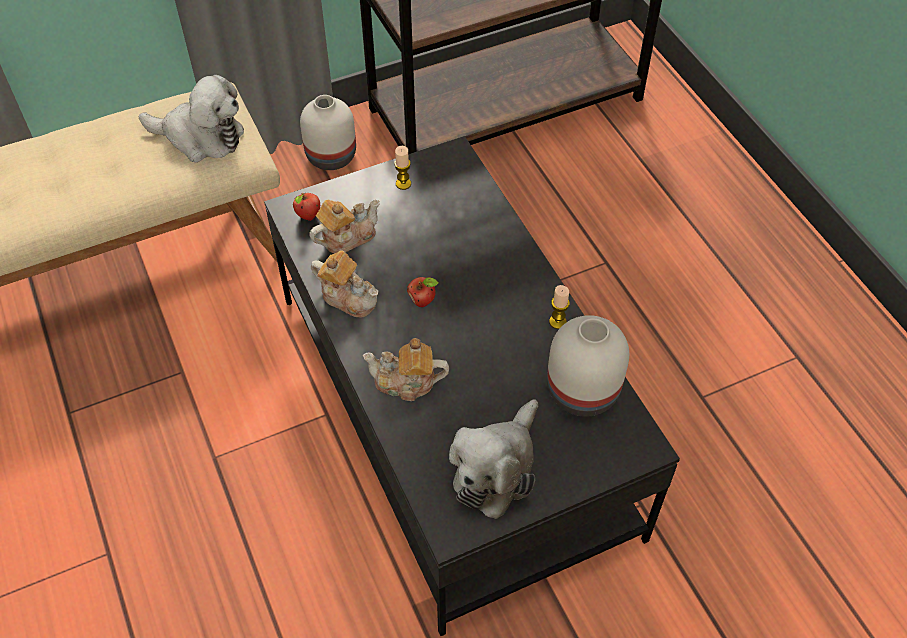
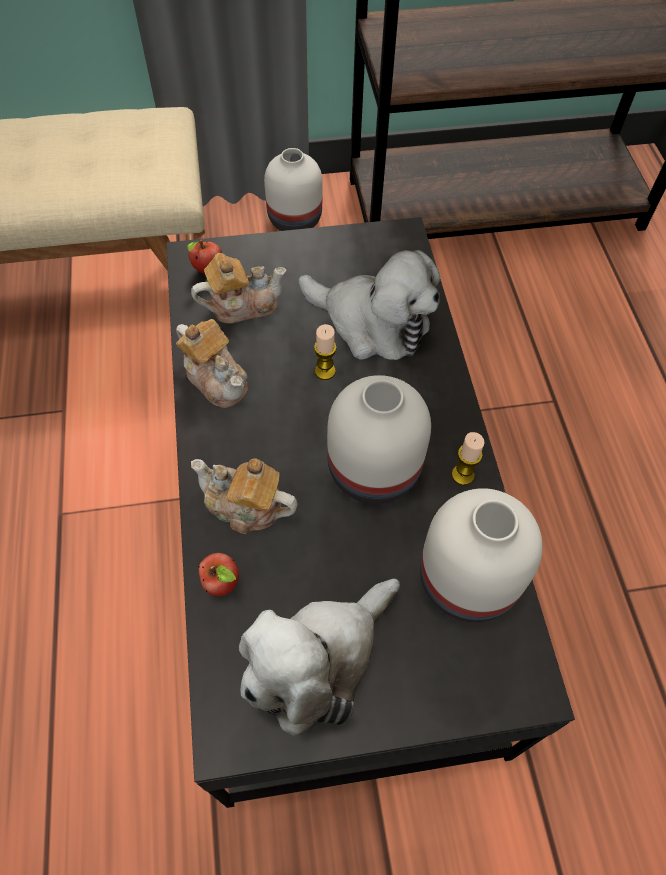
camera: 15 degrees right, 5 degrees up
plush toy [138,75,244,162] -> plush toy moved to [299,250,440,360]
candle [394,146,411,190] -> candle moved to [314,324,337,380]
apple [407,277,439,307] -> apple moved to [198,553,239,596]
none -> white vase [327,375,431,504]

